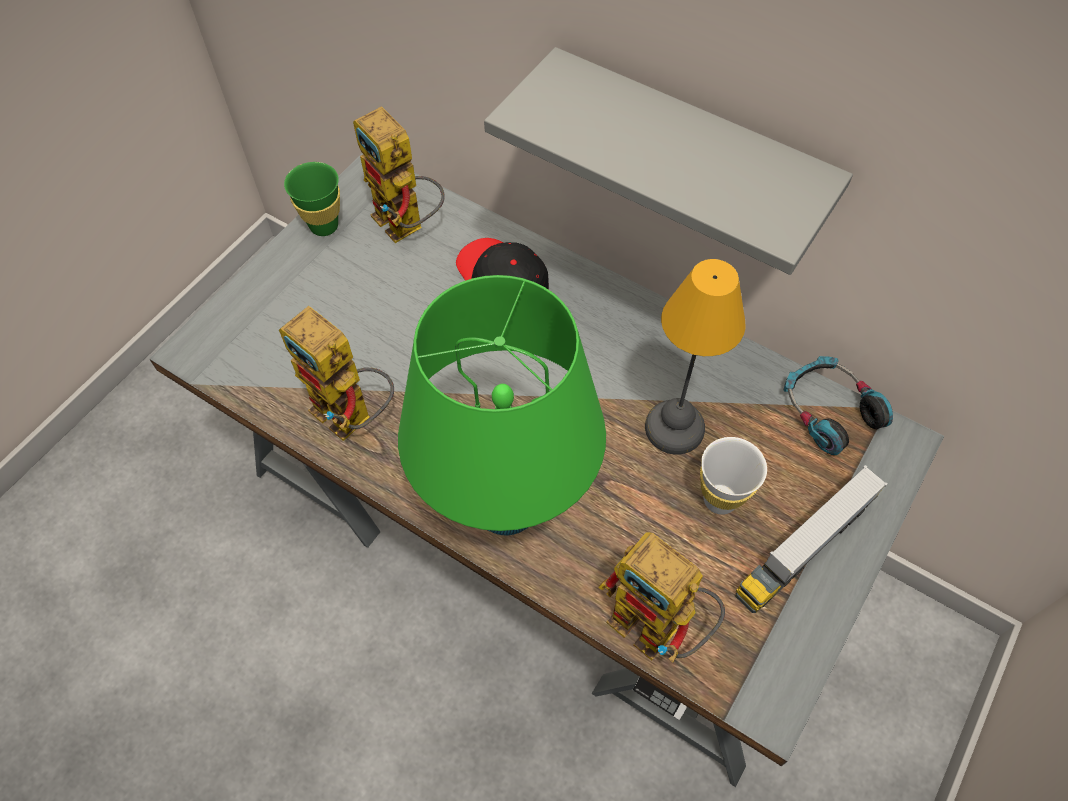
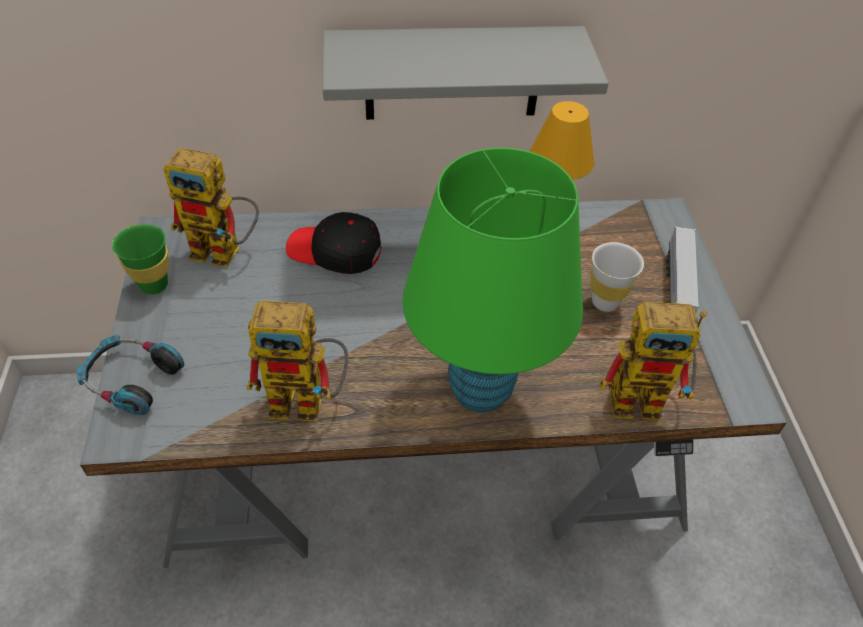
camera: 40 degrees left, 10 degrees down
headphones [783,356,893,455] -> headphones moved to [77,335,184,415]

